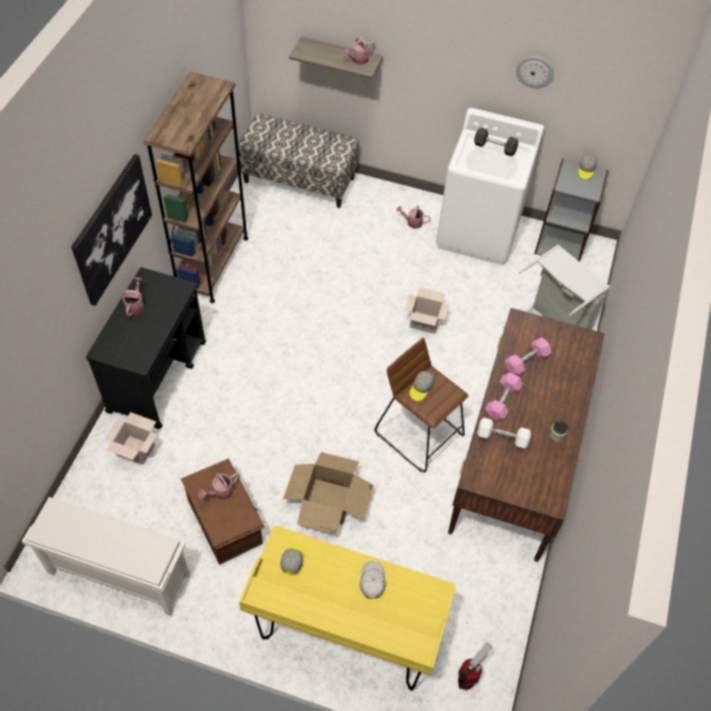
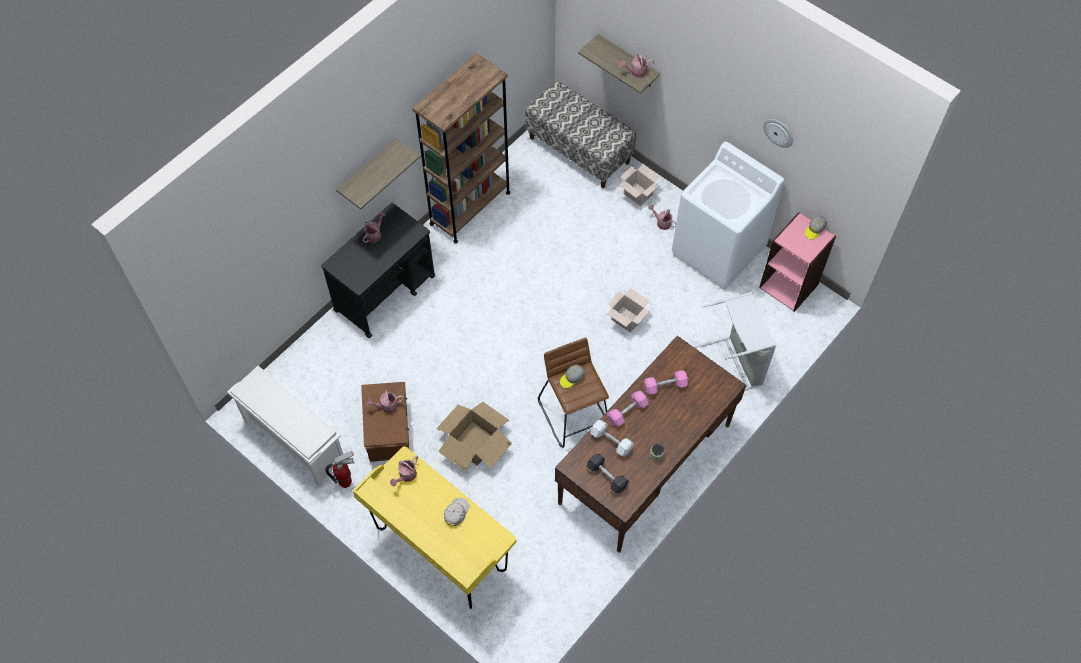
camera: 25 degrees right, 5 degrees up
picture [71,154,152,306] -> shelf [336,138,421,209]
cardboard box [105,412,158,464] -> cardboard box moved to [619,164,661,206]
cap [281,543,305,574] -> watering can [390,456,418,486]
fire extinguisher [458,642,492,690] -> fire extinguisher moved to [325,451,355,488]
grey dumbbell [474,127,518,156] -> grey dumbbell moved to [587,454,629,493]
grey bookcase [535,159,609,262] -> pink bookcase [759,212,836,312]

